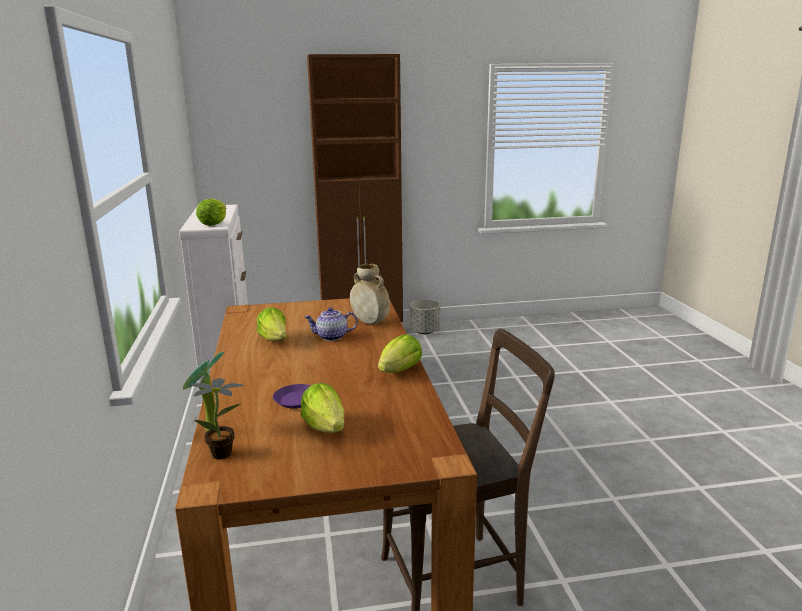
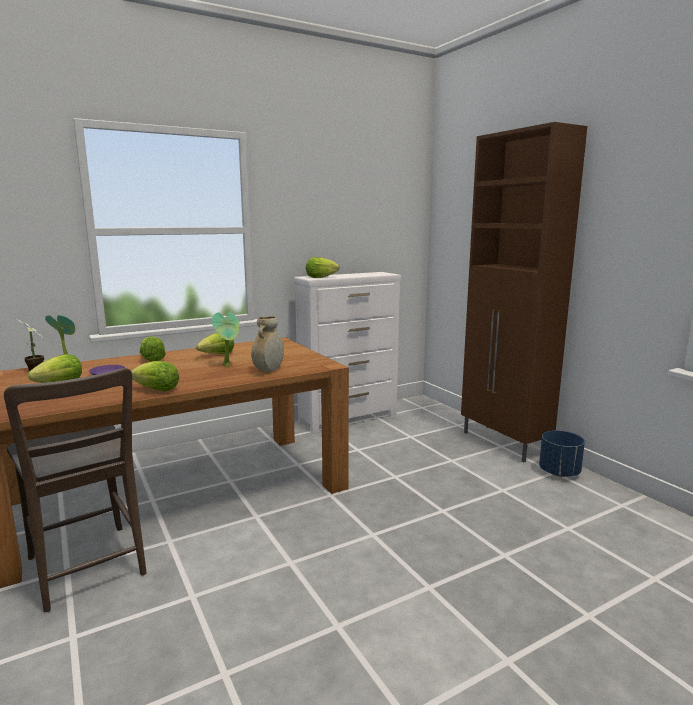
camera: 70 degrees right, 5 degrees down
teapot [305,307,358,341] -> potted plant [212,312,240,367]
grey planter [409,299,440,334] -> blue planter [539,430,585,477]
none -> lettuce [140,337,166,362]

